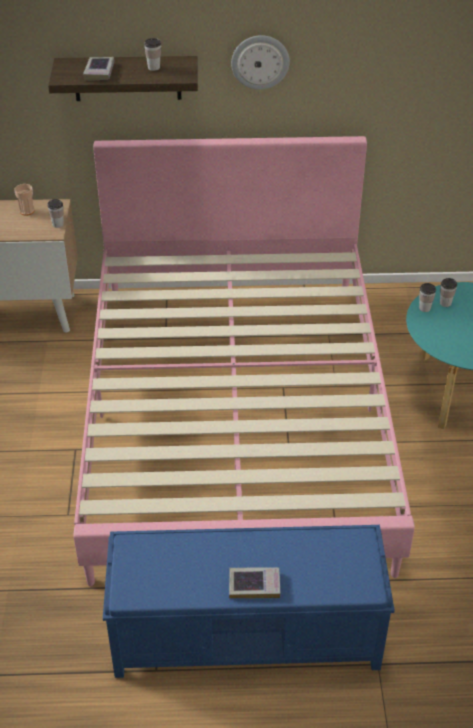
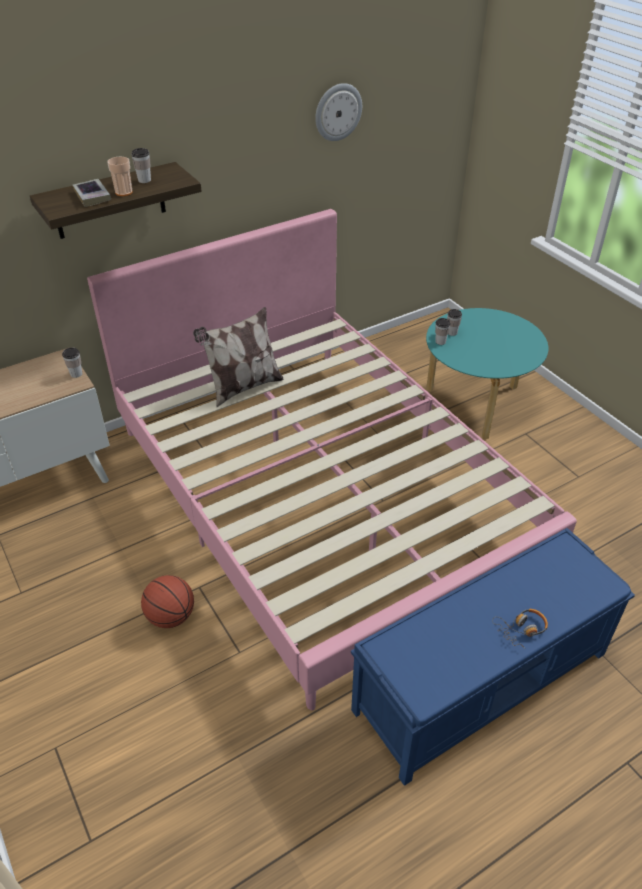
camera: 30 degrees left, 0 degrees up
cup [14,184,34,216] -> cup moved to [107,157,133,196]
book [229,567,280,598] -> headphones [492,609,548,649]
wall clock [231,35,290,90] -> wall clock moved to [315,83,362,141]
none -> basketball [141,575,194,628]
none -> pillow [193,307,284,407]

